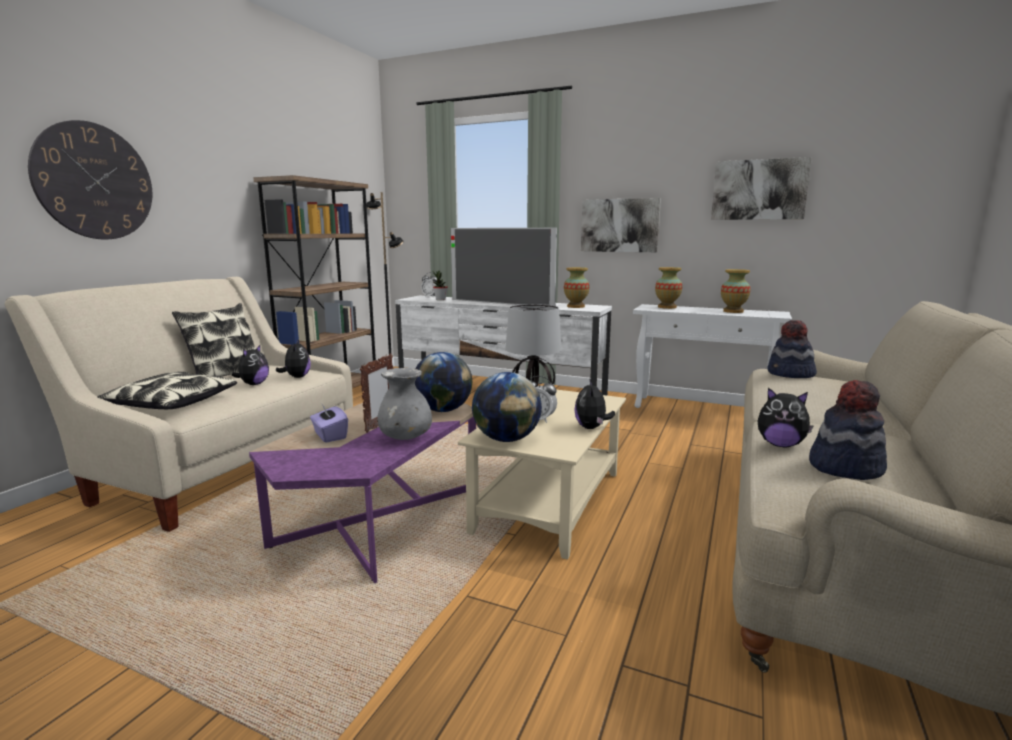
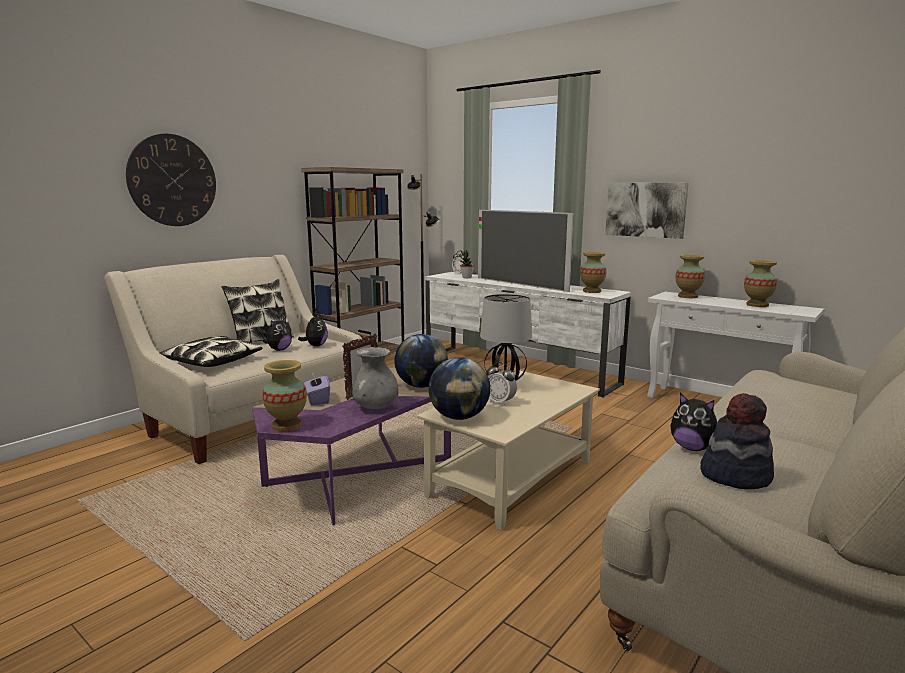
camera: 15 degrees right, 0 degrees up
plush toy [574,380,615,429] -> none
picture [711,157,812,220] -> none
hat [767,320,817,378] -> none
none -> vase [263,360,307,432]

